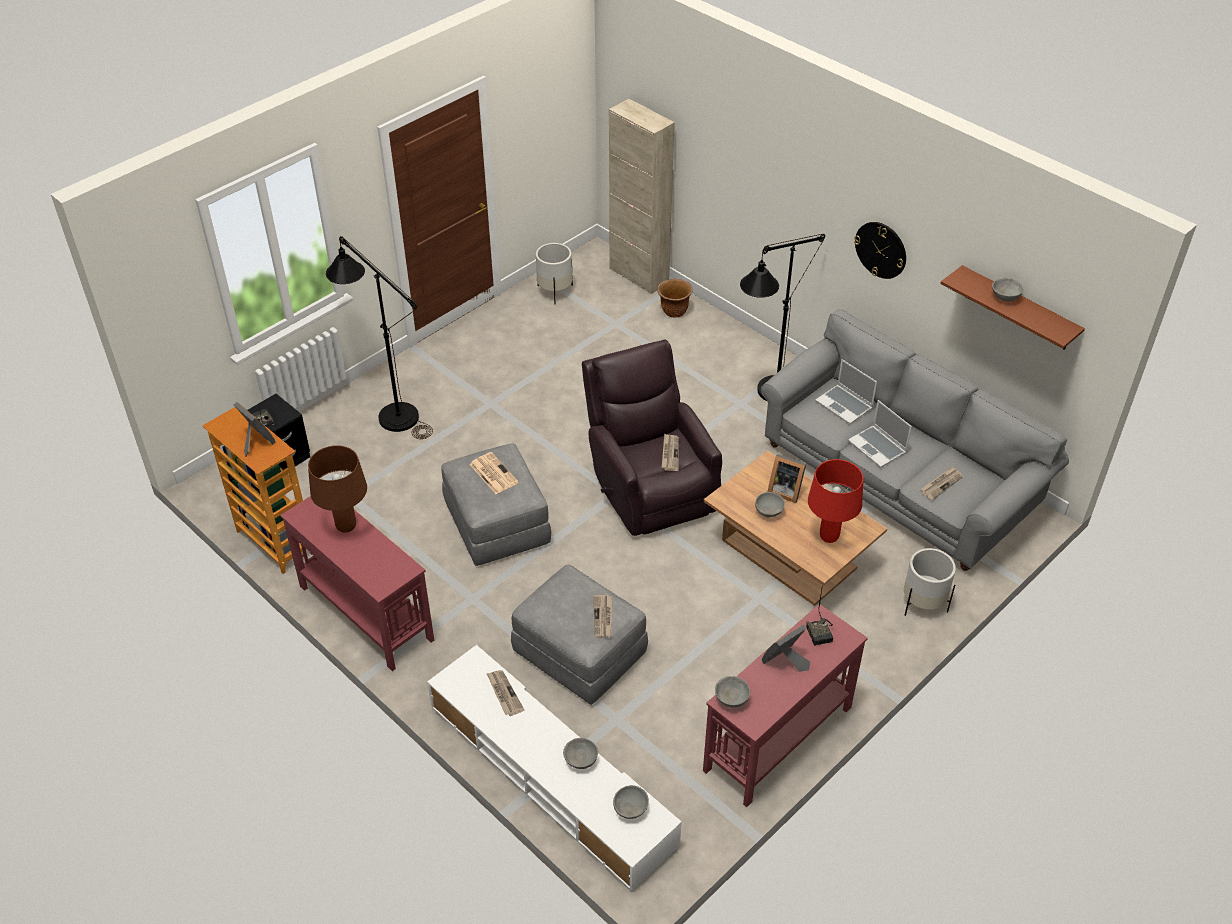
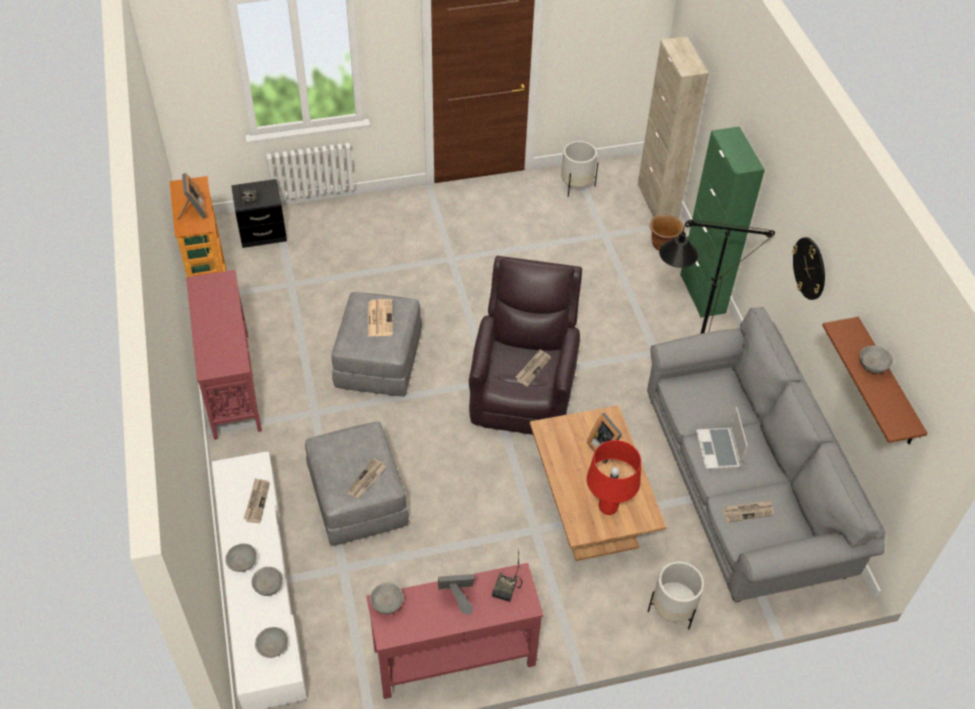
camera: 30 degrees right, 5 degrees up
brown table lamp [308,445,367,533] -> none
black floor lamp [326,236,433,439] -> none
grey bowl [755,492,785,518] -> grey bowl moved to [225,544,257,572]
laptop [815,359,877,424] -> none
none -> green cabinet [680,127,765,318]

